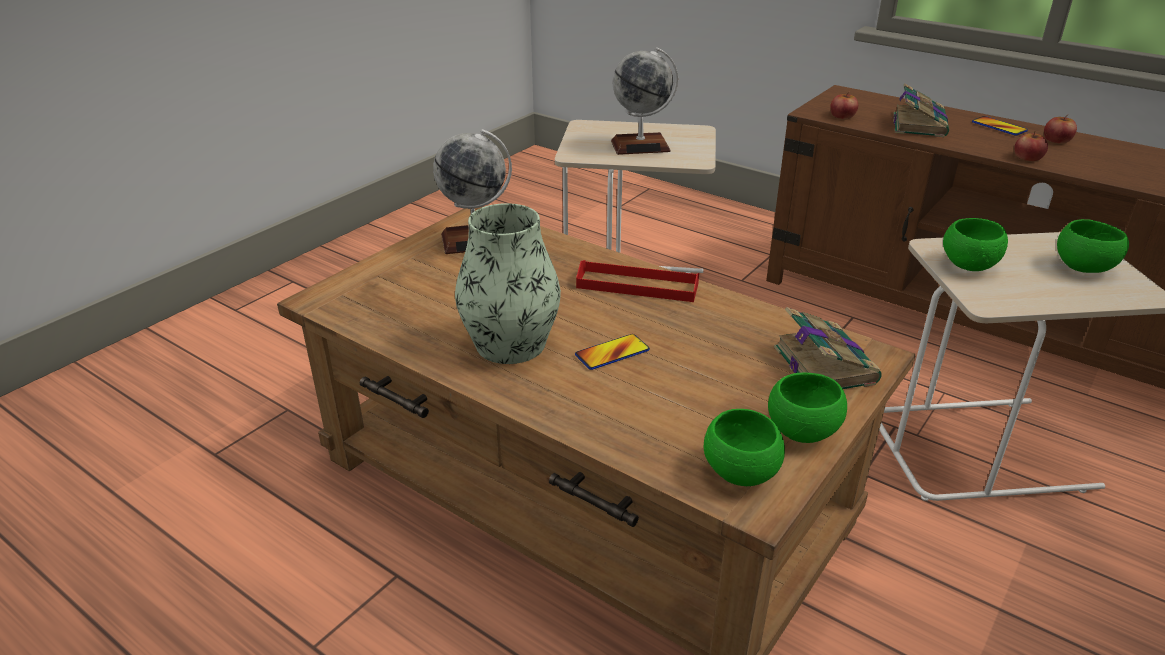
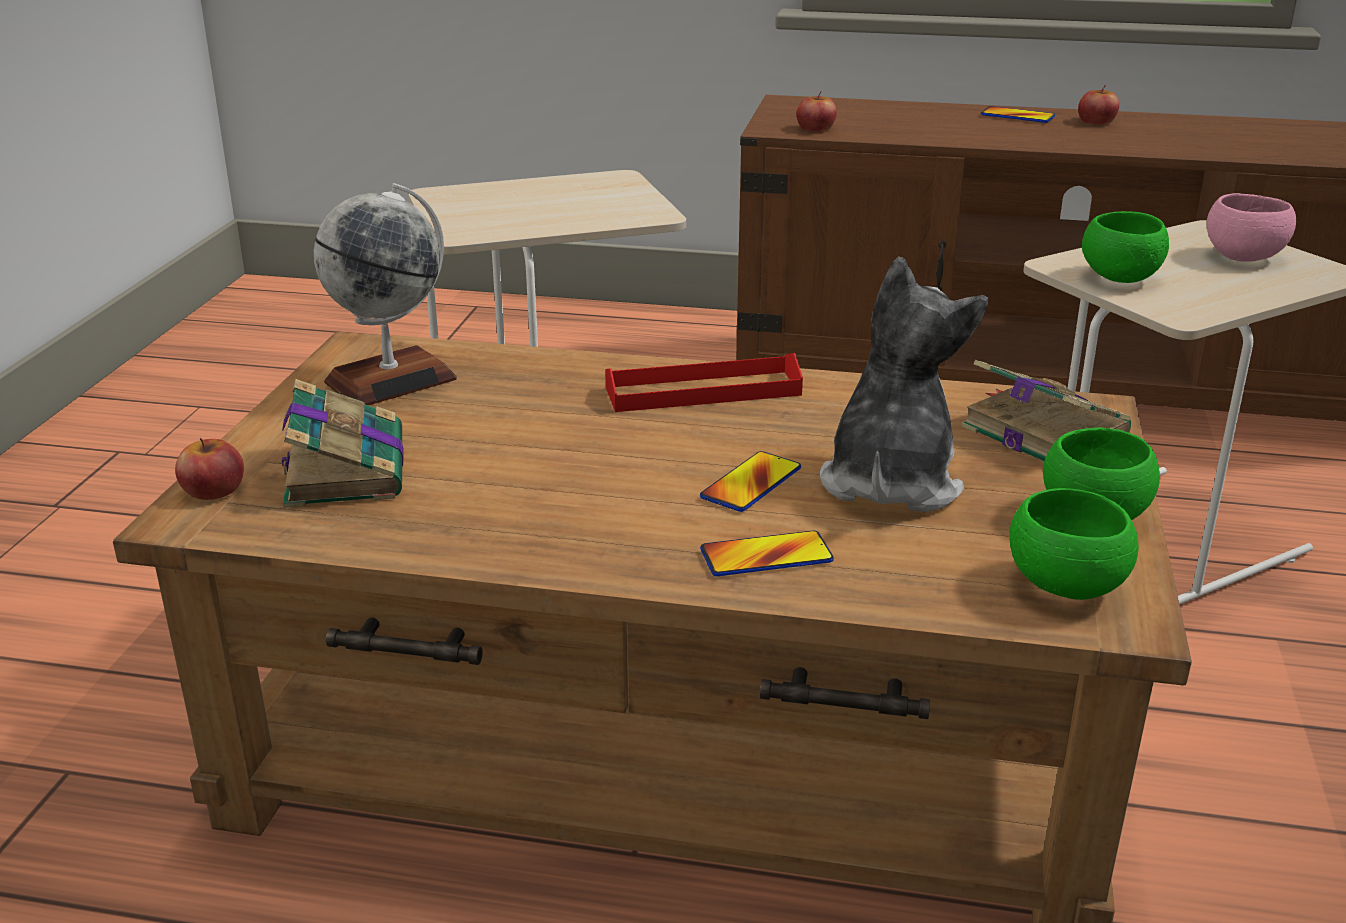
camera: 25 degrees left, 5 degrees down
vase [455,203,561,364] -> none
globe [611,47,678,155] -> none
book [893,83,949,137] -> book moved to [282,379,403,508]
apple [1014,132,1048,161] -> apple moved to [175,438,244,500]
green bowl [1057,219,1129,273] -> pink bowl [1207,193,1296,262]
none -> phone [700,531,834,576]
none -> plush toy [820,256,989,512]

